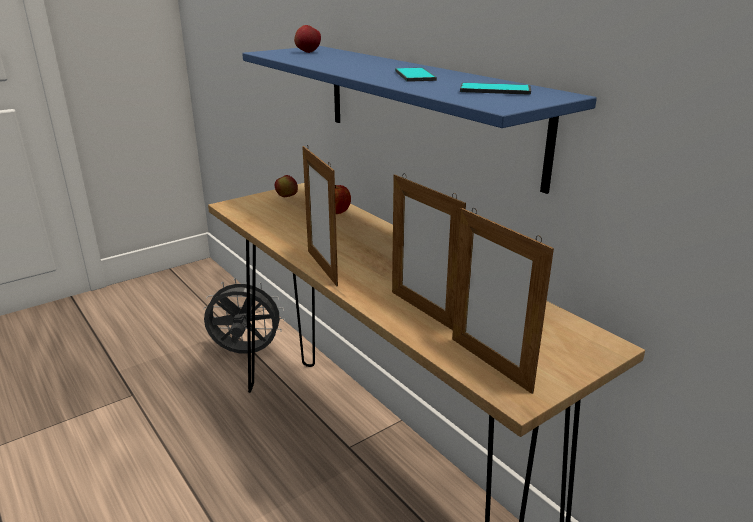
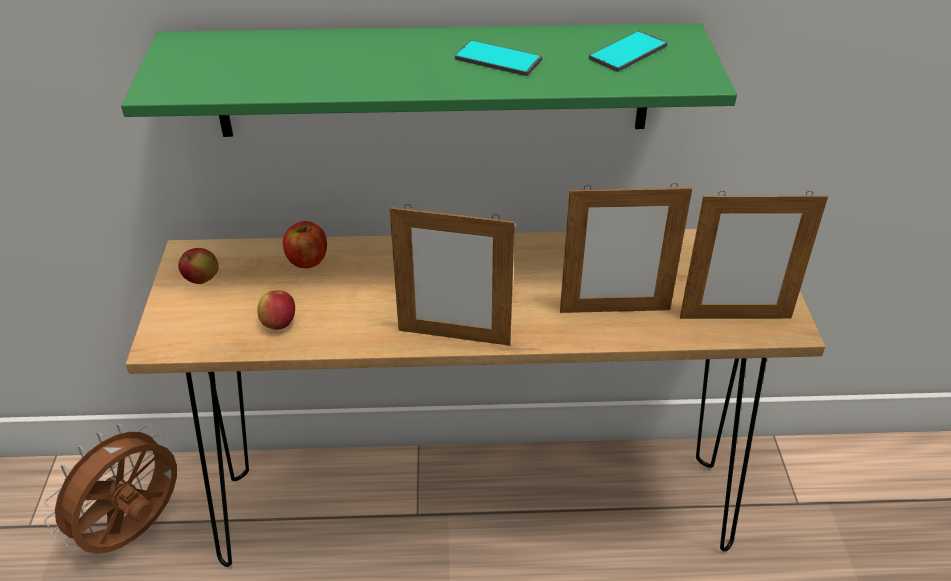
camera: 55 degrees left, 15 degrees up
grey fan [203,278,285,354] -> brown fan [44,423,177,554]
blue shelf [242,46,597,194] -> green shelf [121,23,737,137]
apple [294,25,321,53] -> apple moved to [257,290,295,330]

